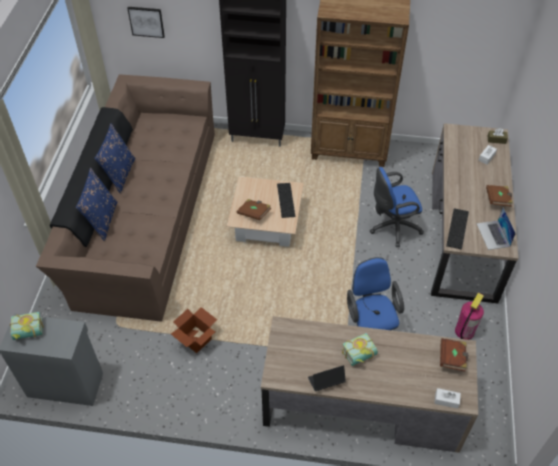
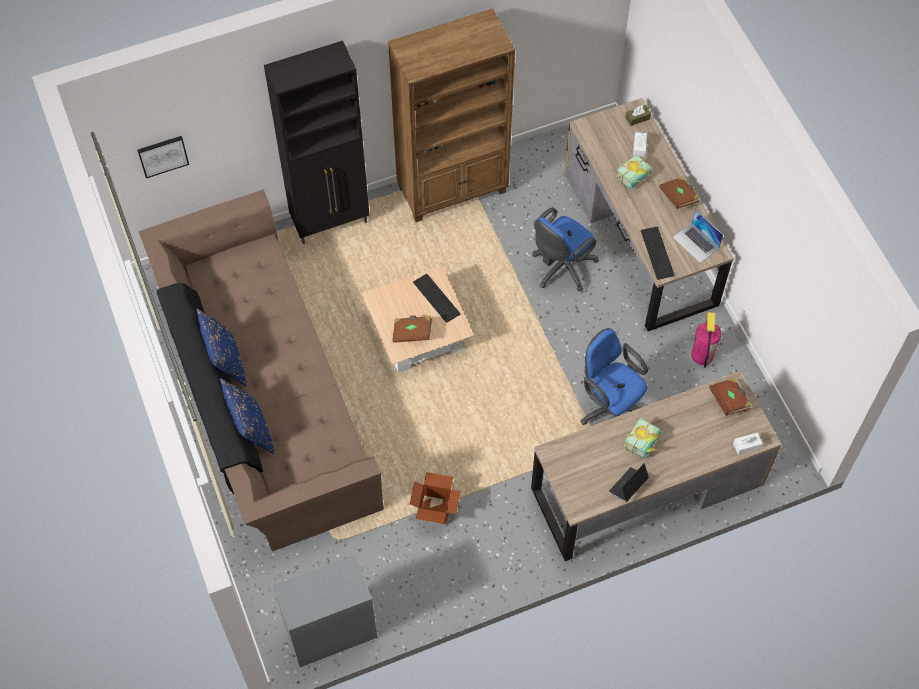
camera: 30 degrees left, 10 degrees up
book [10,312,44,340] -> book moved to [615,155,652,189]

